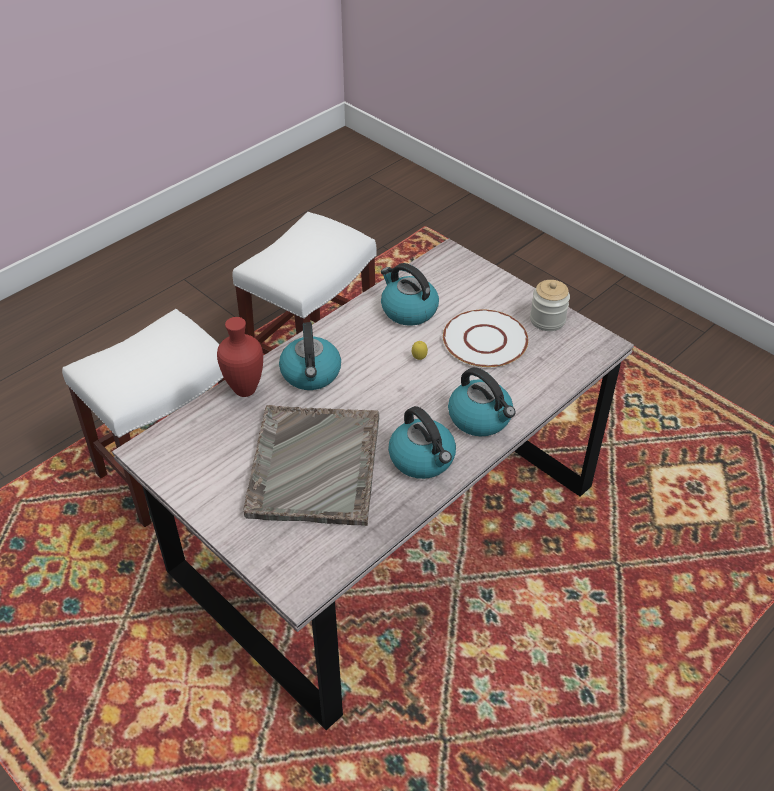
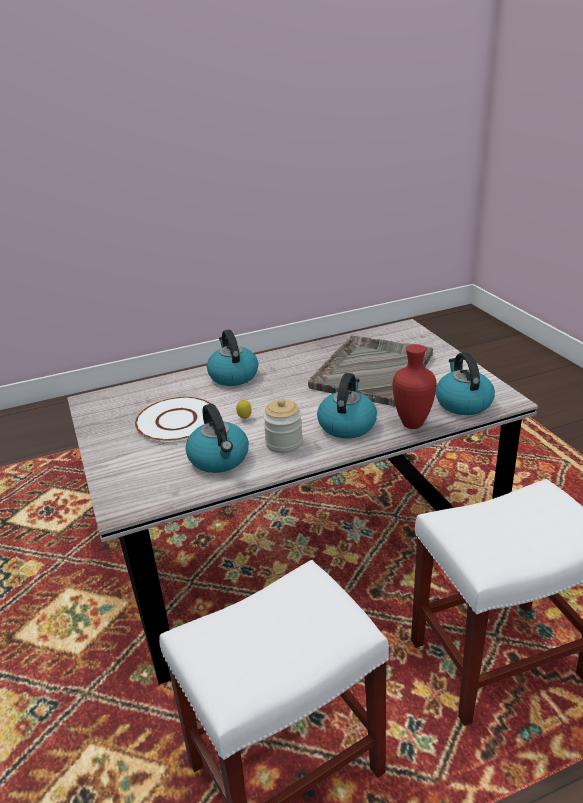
camera: 155 degrees left, 15 degrees down
kettle [388,406,456,479] -> kettle moved to [436,352,495,415]
jar [530,280,570,331] -> jar moved to [263,399,303,453]

